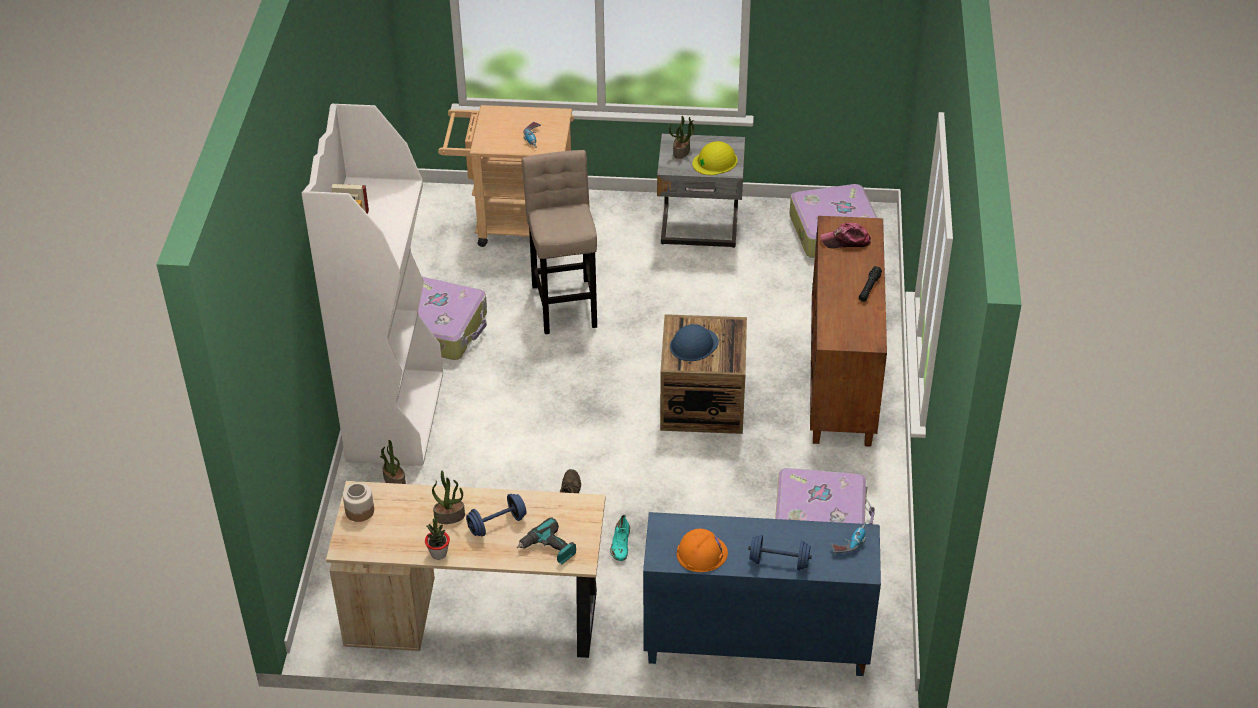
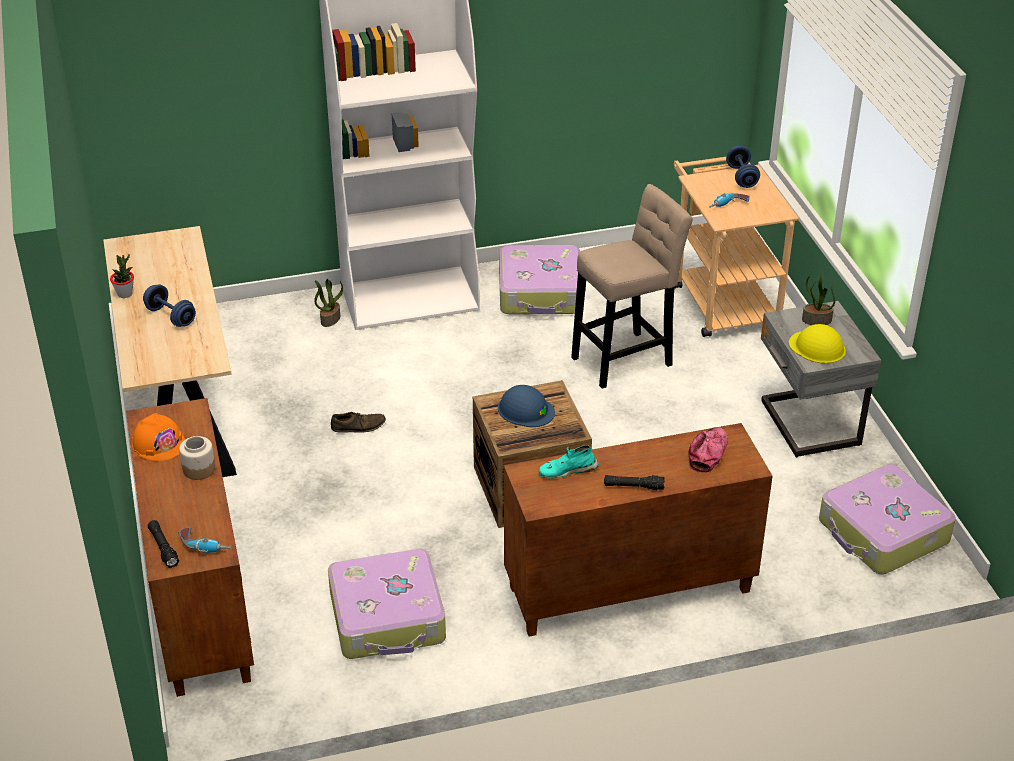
camera: 70 degrees right, 5 degrees down
jar [343,483,374,522] -> jar moved to [179,436,215,480]
potted plant [432,471,465,524] -> none
power drill [517,518,576,564] -> none
turquoise shoe [610,515,630,561] -> turquoise shoe moved to [539,445,599,478]
blue cabinet [643,512,881,676] -> brown cabinet [126,398,254,697]
blue dumbbell [748,535,812,570] -> blue dumbbell moved to [726,146,760,188]
cap [821,222,871,249] -> cap turned 45 degrees clockwise [689,427,728,472]
none -> black flashlight [148,520,179,568]

